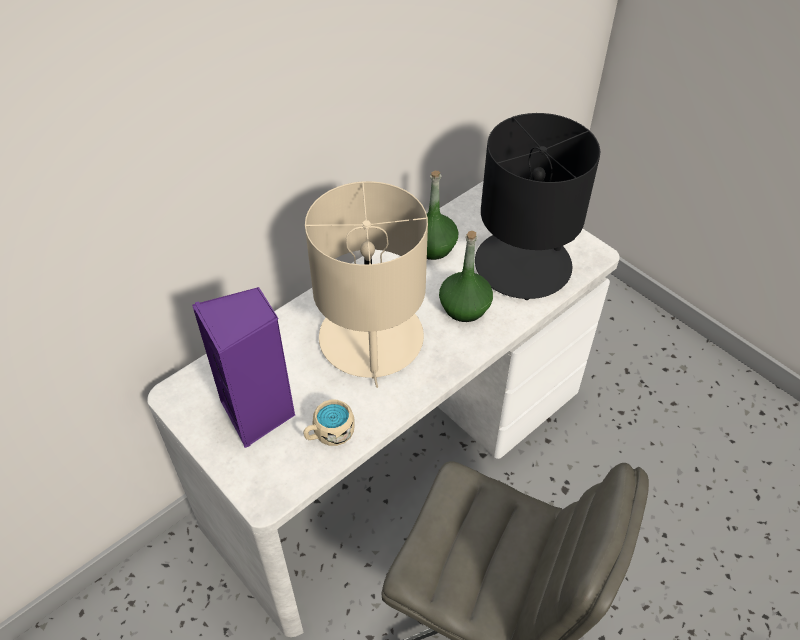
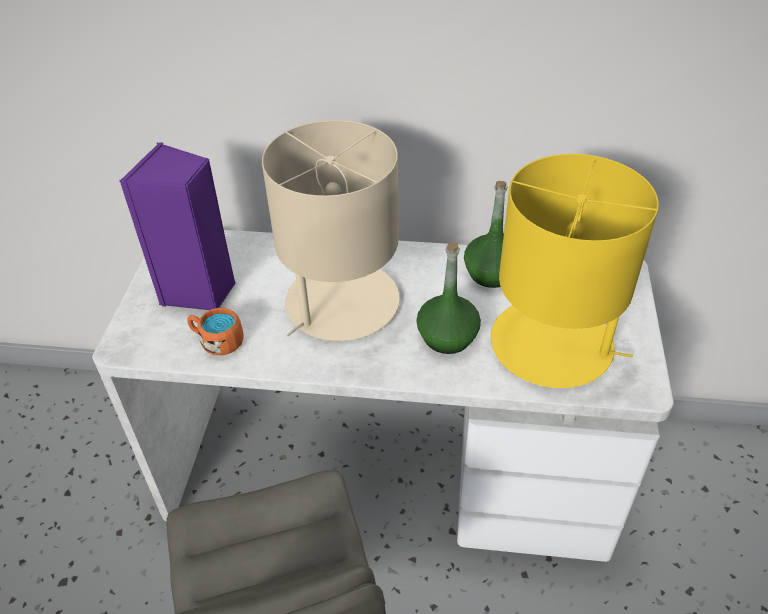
camera: 50 degrees right, 5 degrees down
beige mug [303,400,355,446] -> orange mug [187,308,244,355]
black table lamp [475,113,600,300] -> yellow table lamp [491,154,659,388]

